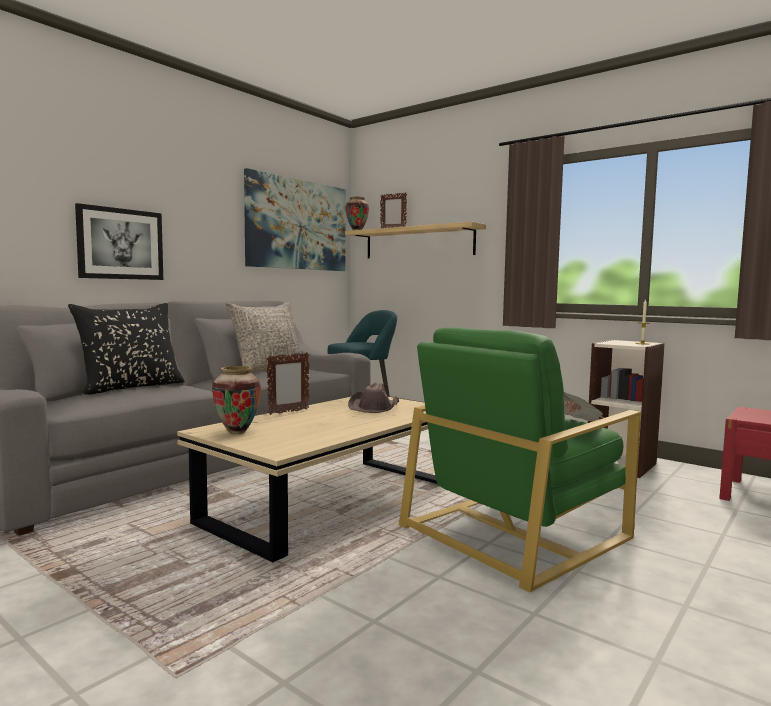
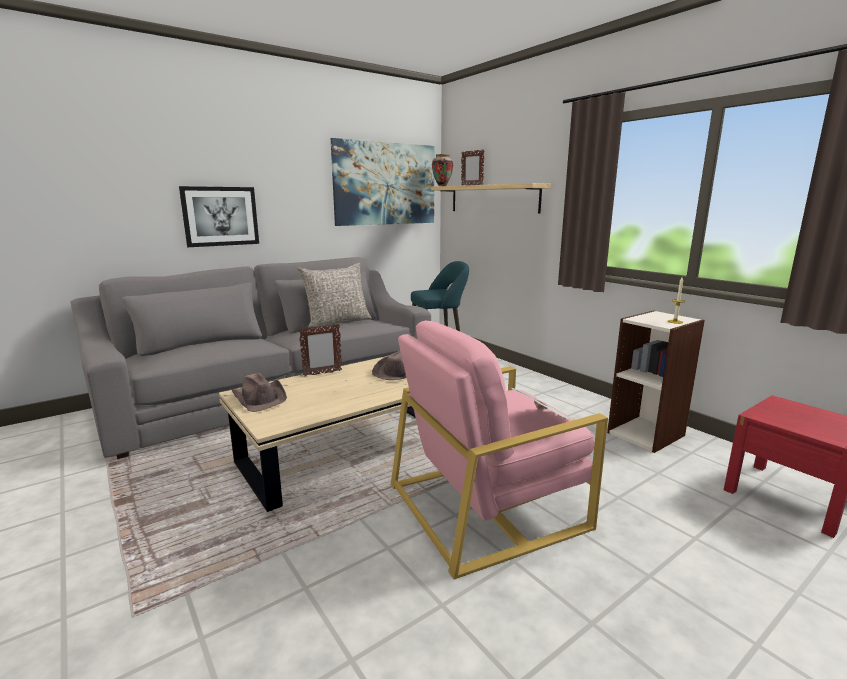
camera: 15 degrees right, 10 degrees up
black pillow [68,303,184,395] -> none
vase [212,366,261,434] -> brown hat [232,373,287,412]
green armchair [399,328,641,592] -> pink armchair [391,321,608,579]

